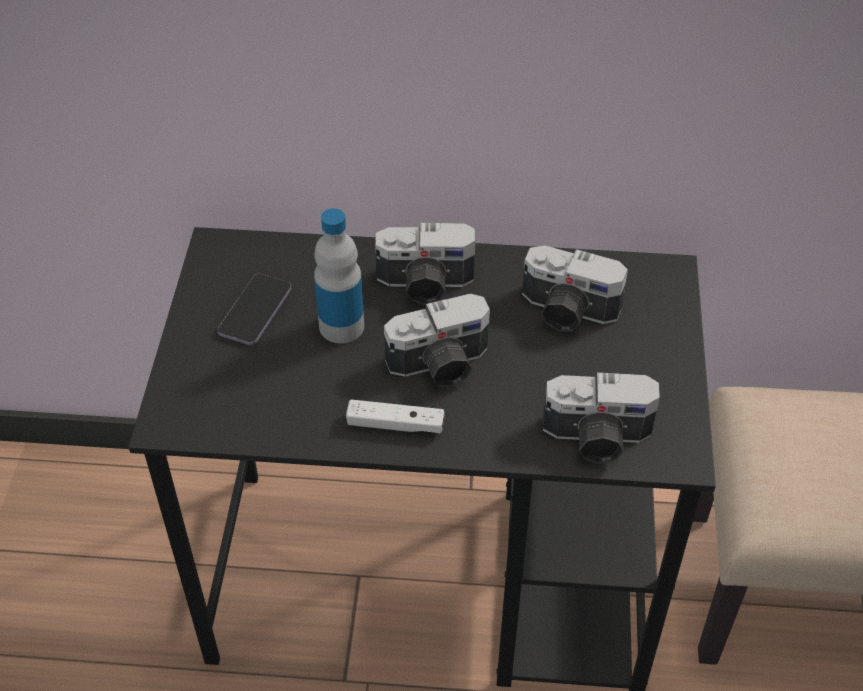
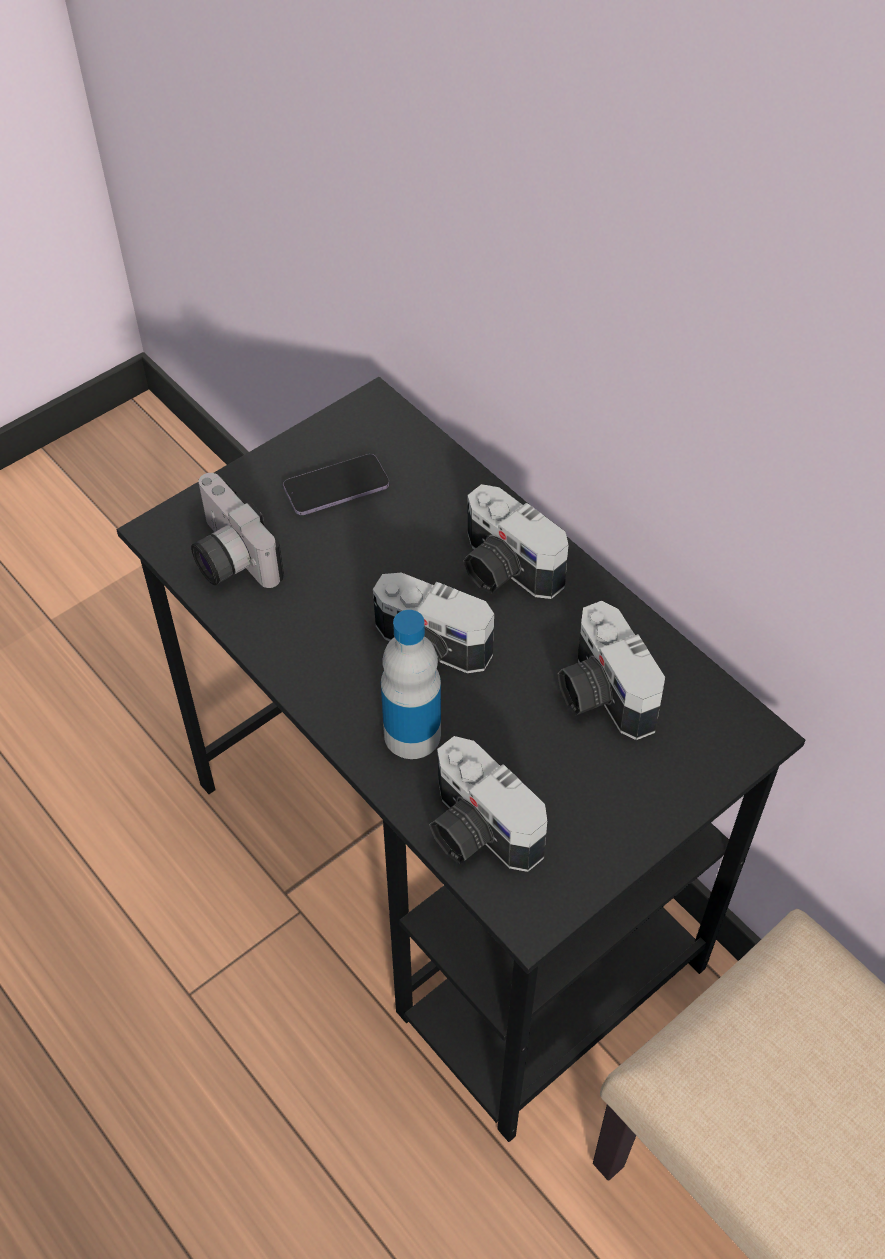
camera: 45 degrees right, 5 degrees up
bottle [314,208,364,343] -> bottle moved to [381,610,441,759]
white game controller [346,399,444,433] -> none
none -> camera [191,473,284,588]

